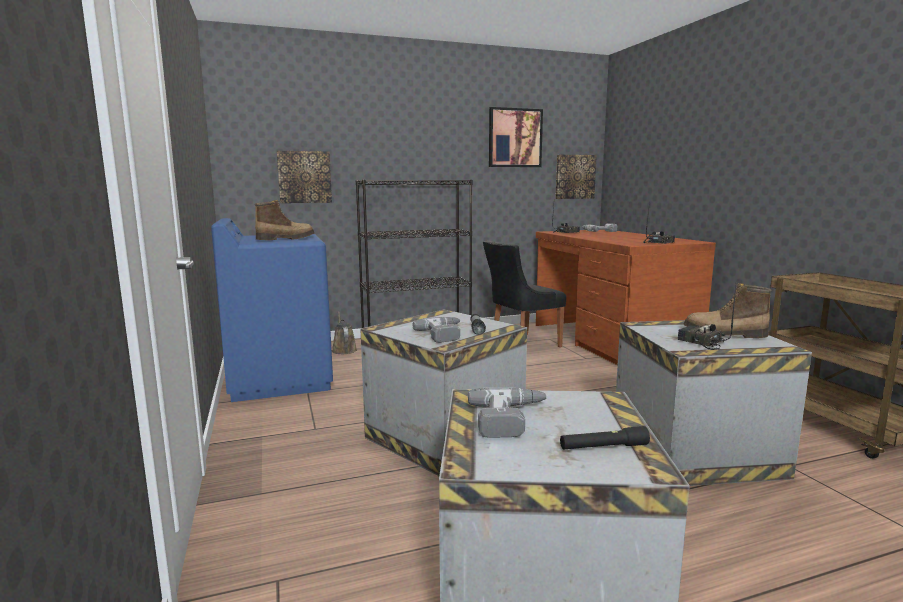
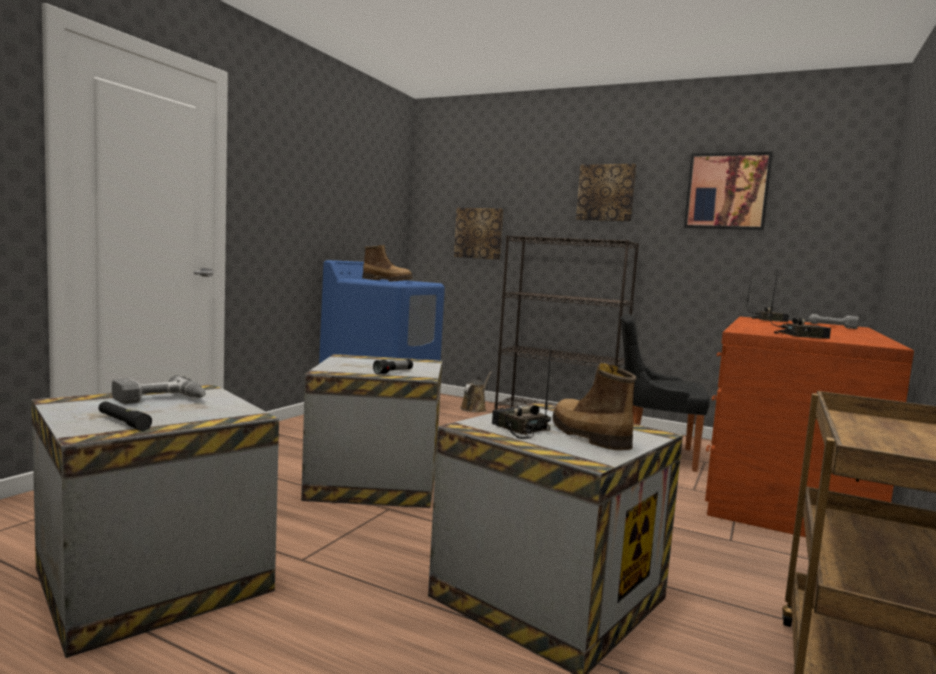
camera: 45 degrees right, 5 degrees down
power drill [412,317,461,343] -> none
picture [555,155,597,199] -> picture moved to [576,164,636,221]
radio [678,284,736,350] -> radio turned 45 degrees counterclockwise [492,347,551,439]

